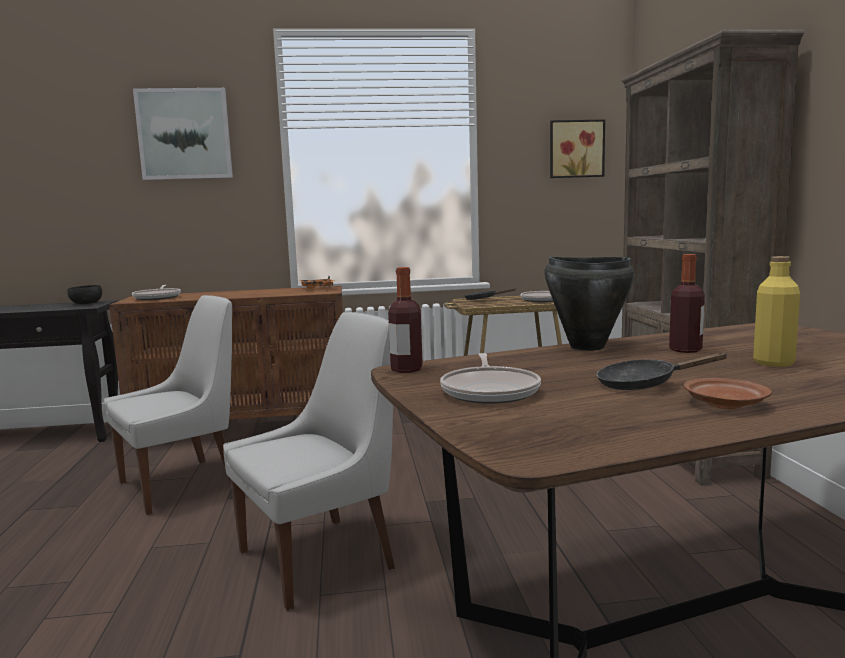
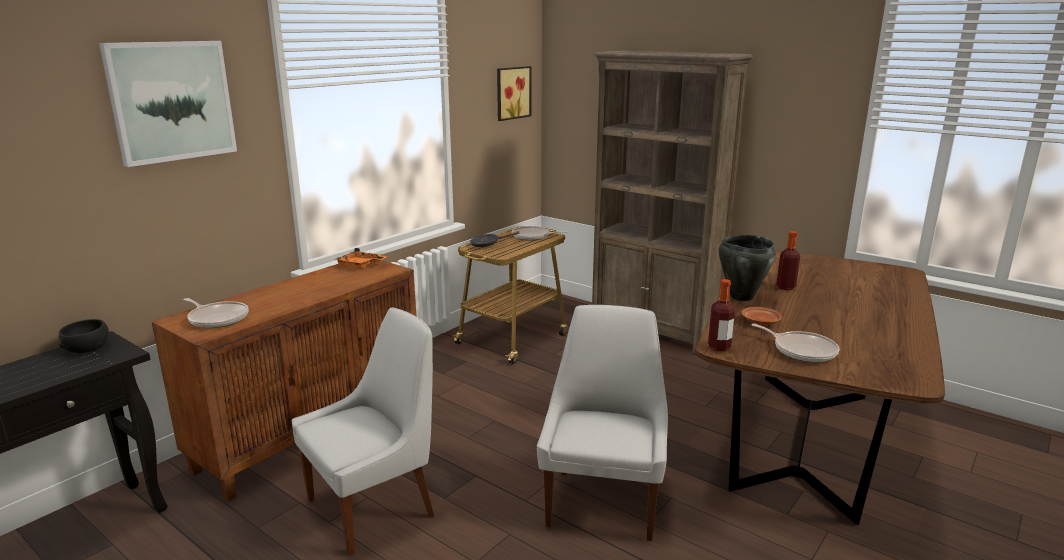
camera: 45 degrees left, 10 degrees up
white chair [104,295,232,515] -> white chair turned 45 degrees clockwise [292,308,434,556]
black frying pan [597,353,728,390] -> none
brown plate [684,378,772,409] -> brown plate moved to [742,307,782,325]
yellow bottle [753,256,800,367] -> none

